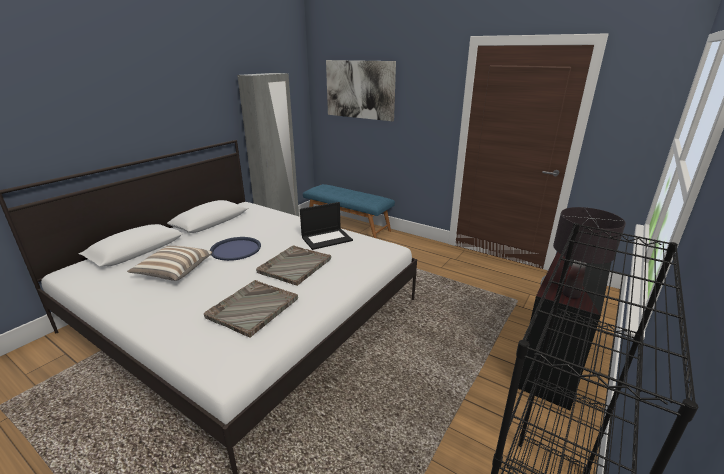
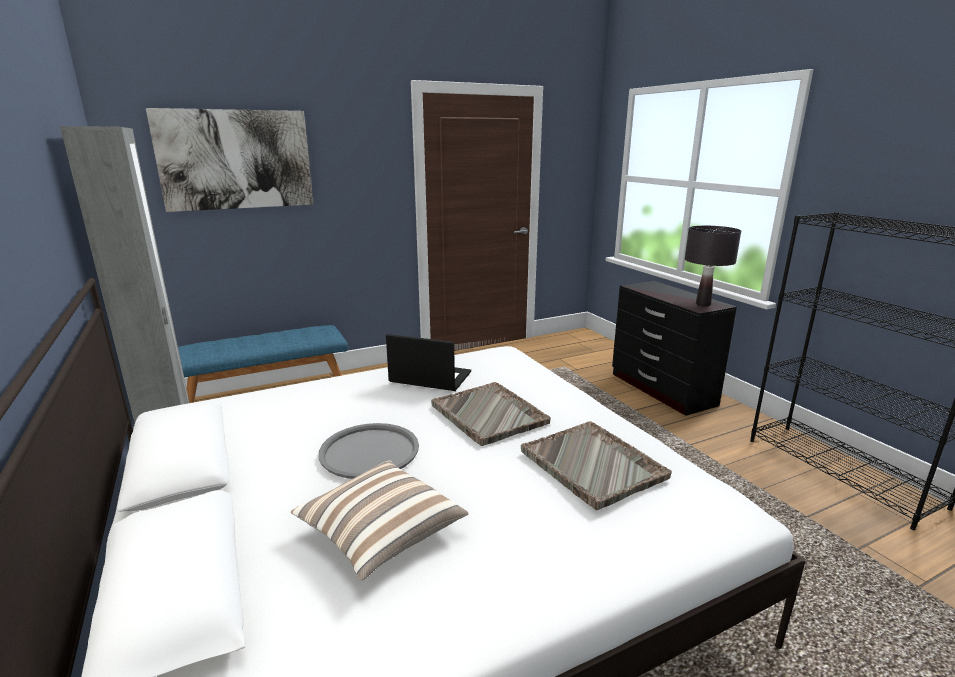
camera: 60 degrees left, 5 degrees down
blue tray [210,237,261,261] -> grey tray [318,423,419,479]
laptop [300,202,353,250] -> laptop turned 75 degrees counterclockwise [386,334,471,391]

